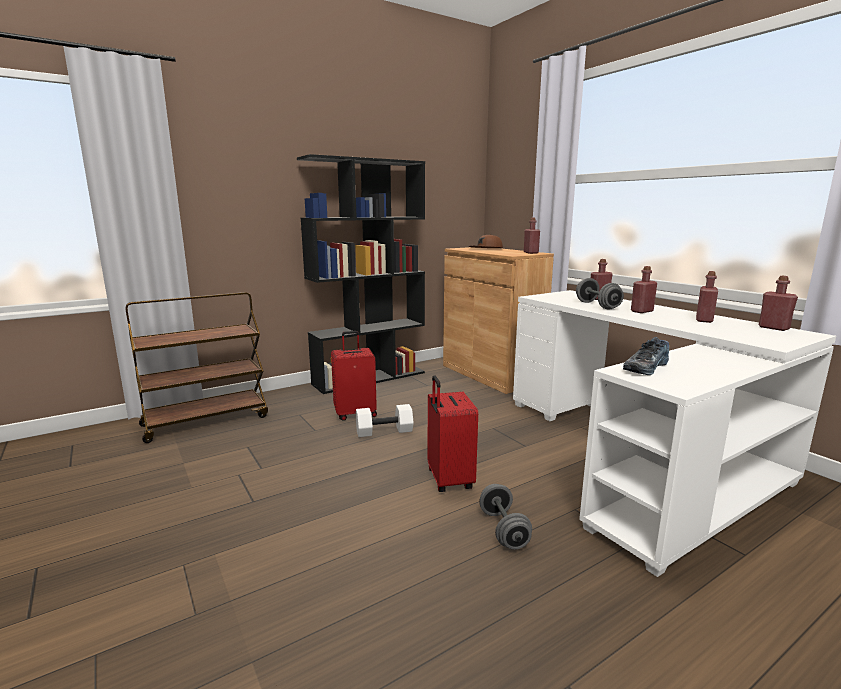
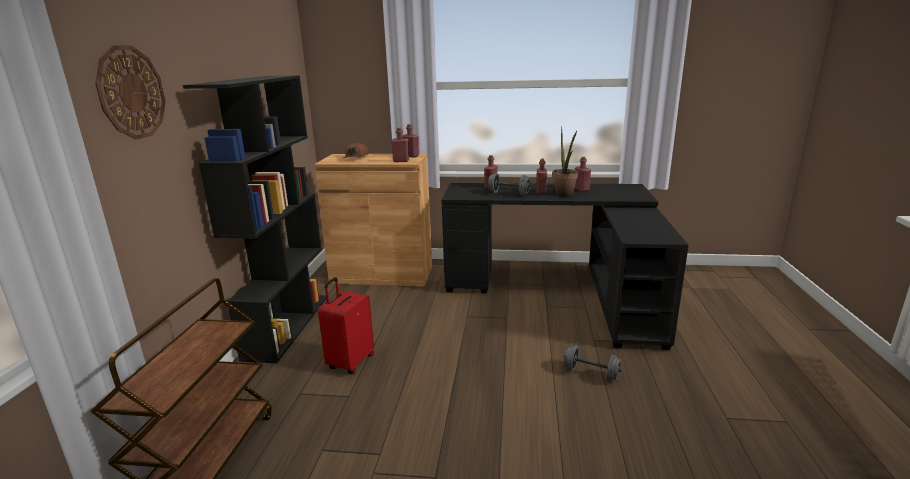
camera: 50 degrees left, 5 degrees up
white dumbbell [356,404,414,437] -> none
red suitcase [427,375,478,492] -> none
white desk [513,290,836,577] -> black desk [441,183,689,350]
shoe [623,337,669,375] -> none
red bottle [759,276,798,331] -> red bottle moved to [391,128,409,162]
none -> wall clock [95,45,166,140]
none -> potted plant [552,126,579,196]

